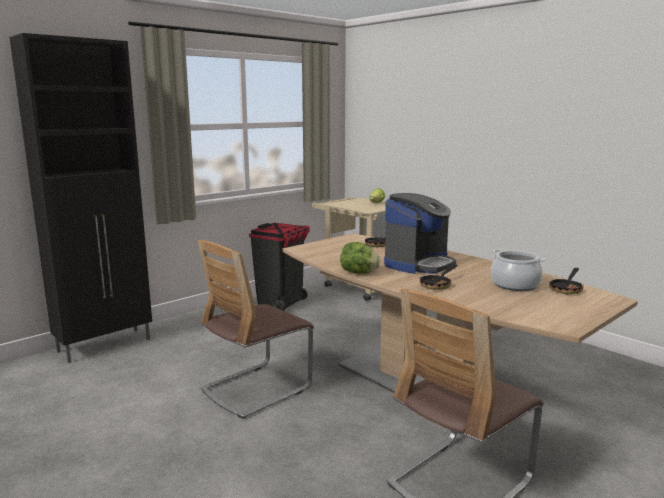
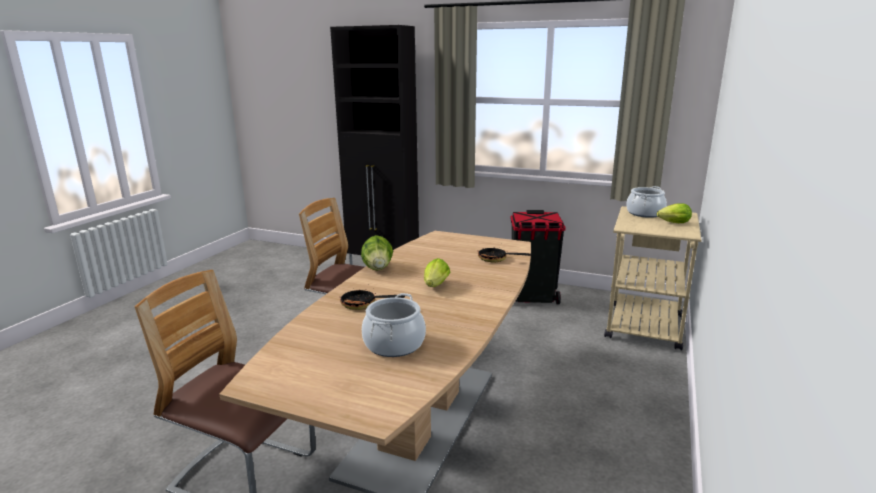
camera: 65 degrees right, 5 degrees up
coffee machine [384,193,456,274] -> lettuce [424,258,450,287]
frying pan [549,268,584,294] -> none
none -> cooking pot [626,186,667,218]

